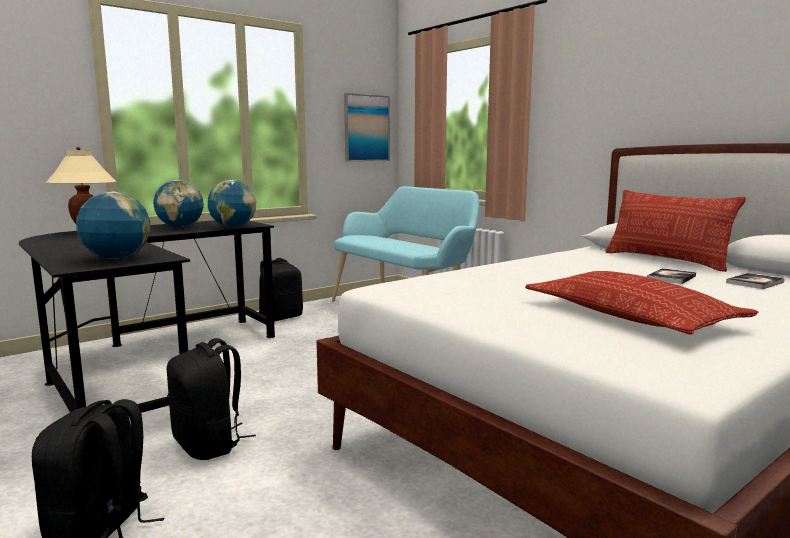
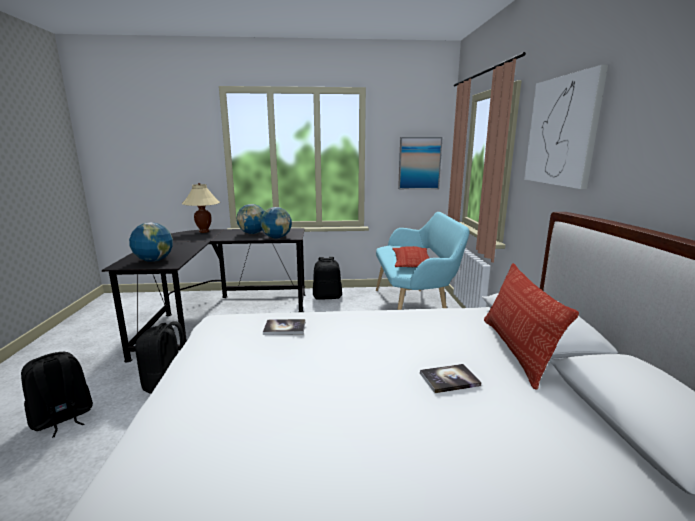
camera: 35 degrees right, 5 degrees up
pillow [525,271,759,335] -> pillow moved to [392,246,429,267]
book [726,273,784,289] -> book moved to [263,319,305,335]
none -> picture [524,65,608,189]

